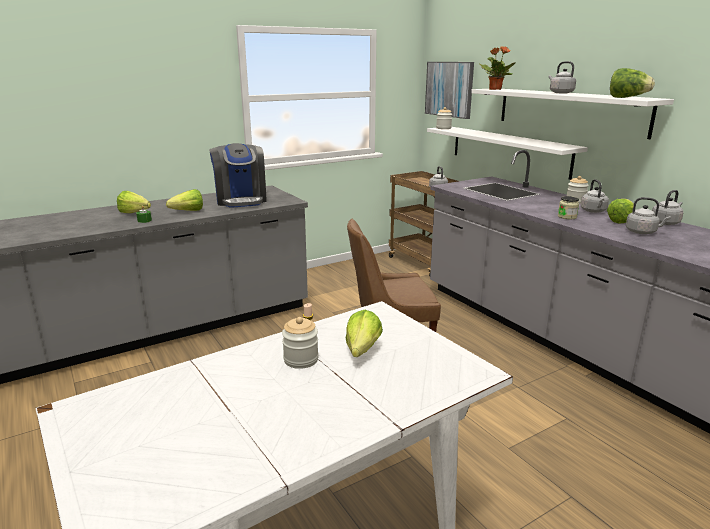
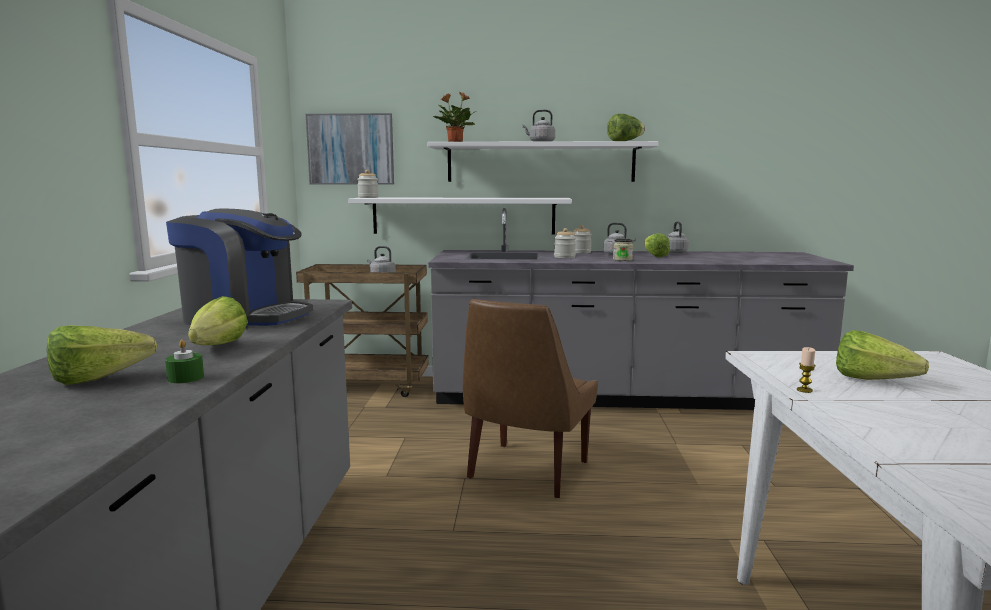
camera: 55 degrees left, 10 degrees down
jar [282,317,319,369] -> jar moved to [554,228,576,258]
grey kettle [626,197,671,234] -> none

